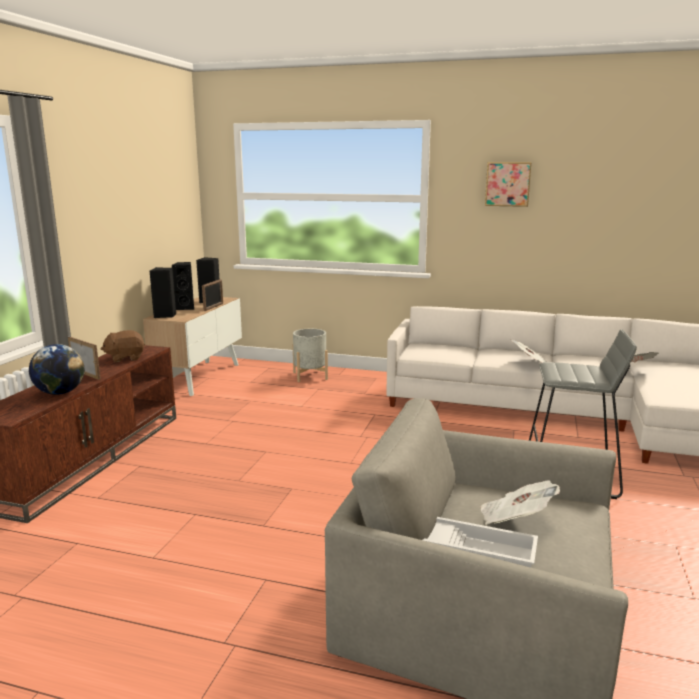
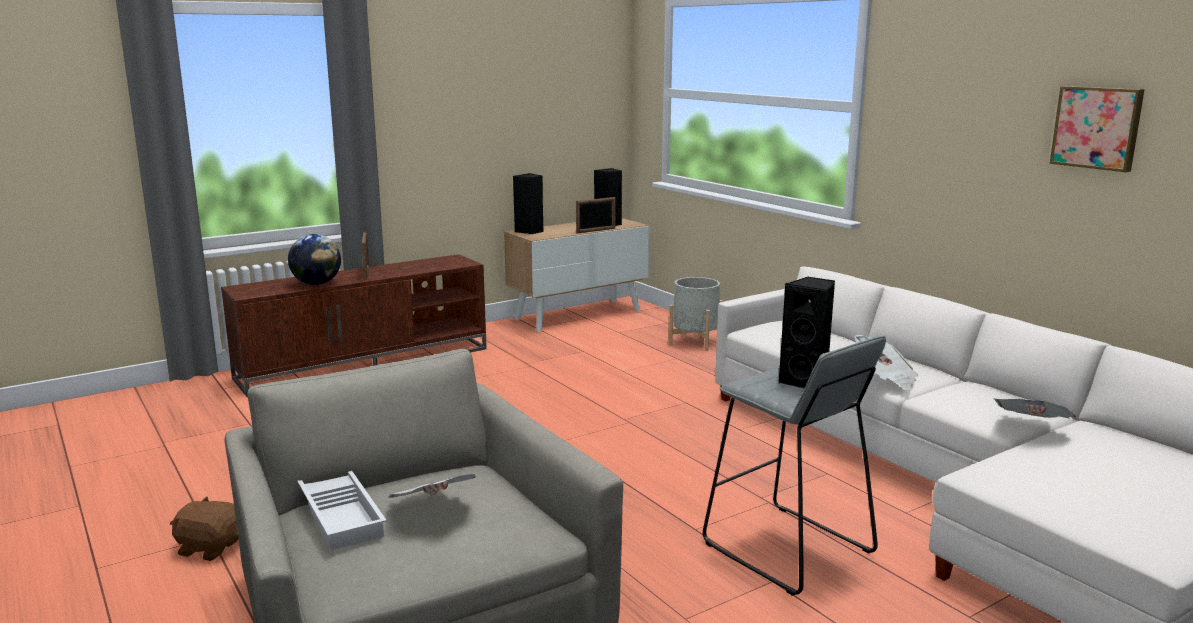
camera: 40 degrees right, 0 degrees up
brown plush toy [101,330,145,362] -> brown plush toy moved to [170,497,239,561]
black speaker [171,262,194,310] -> black speaker moved to [778,277,835,389]
picture [485,162,532,207] -> picture moved to [1050,86,1145,172]

